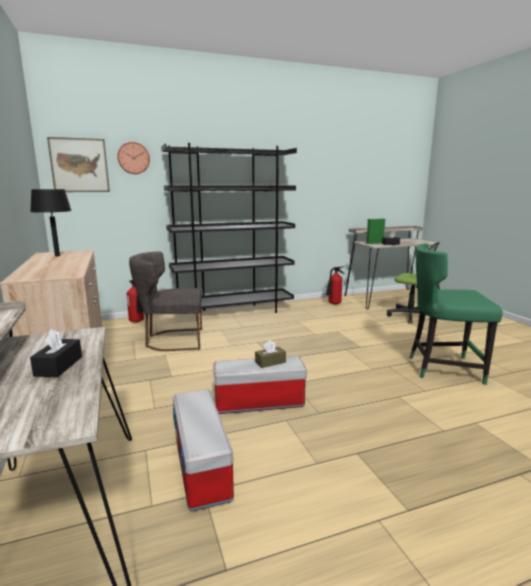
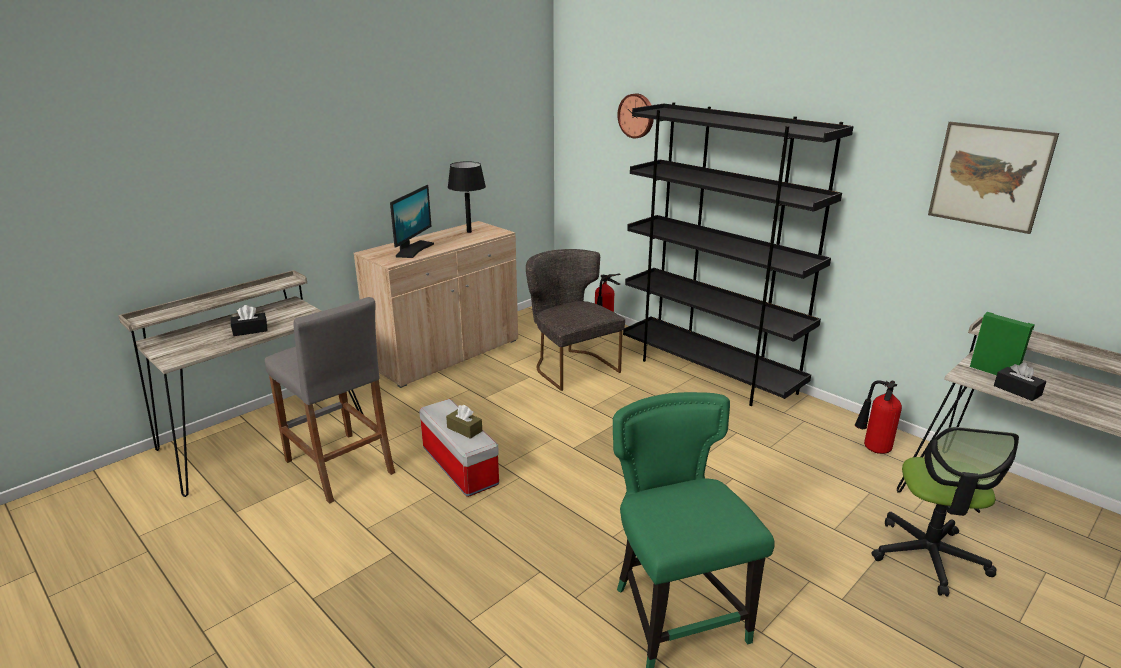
camera: 65 degrees right, 10 degrees up
picture [47,137,110,192] -> picture moved to [928,122,1059,234]
storage box [173,389,234,511] -> grey stool [265,297,395,504]
none -> monitor [390,185,434,258]

